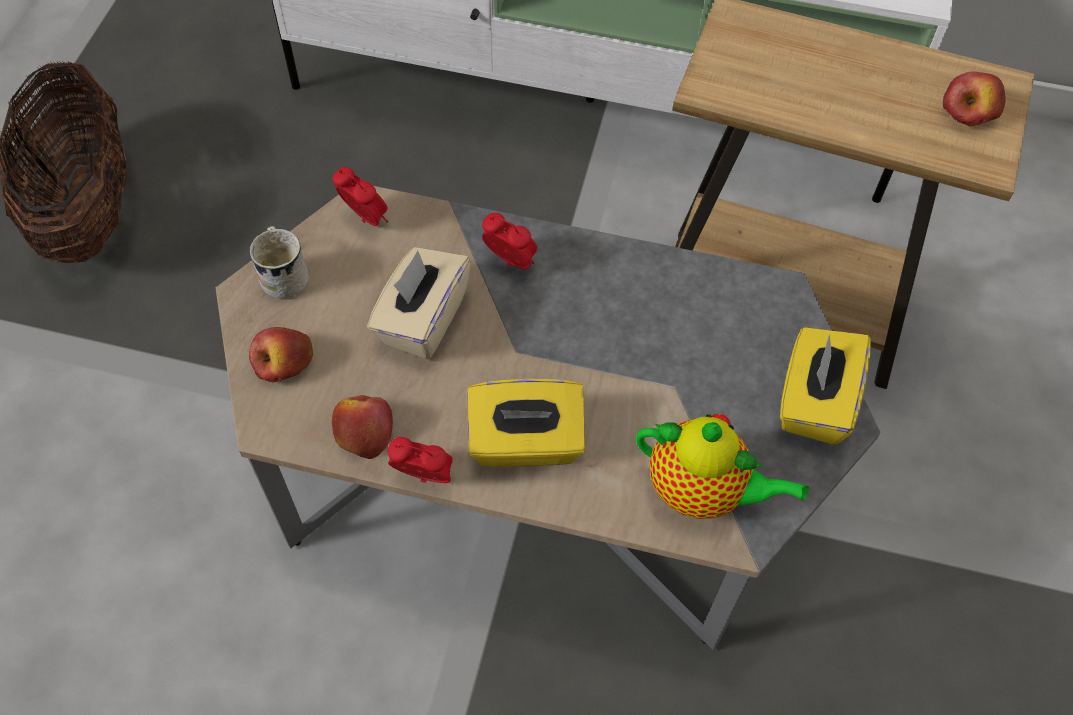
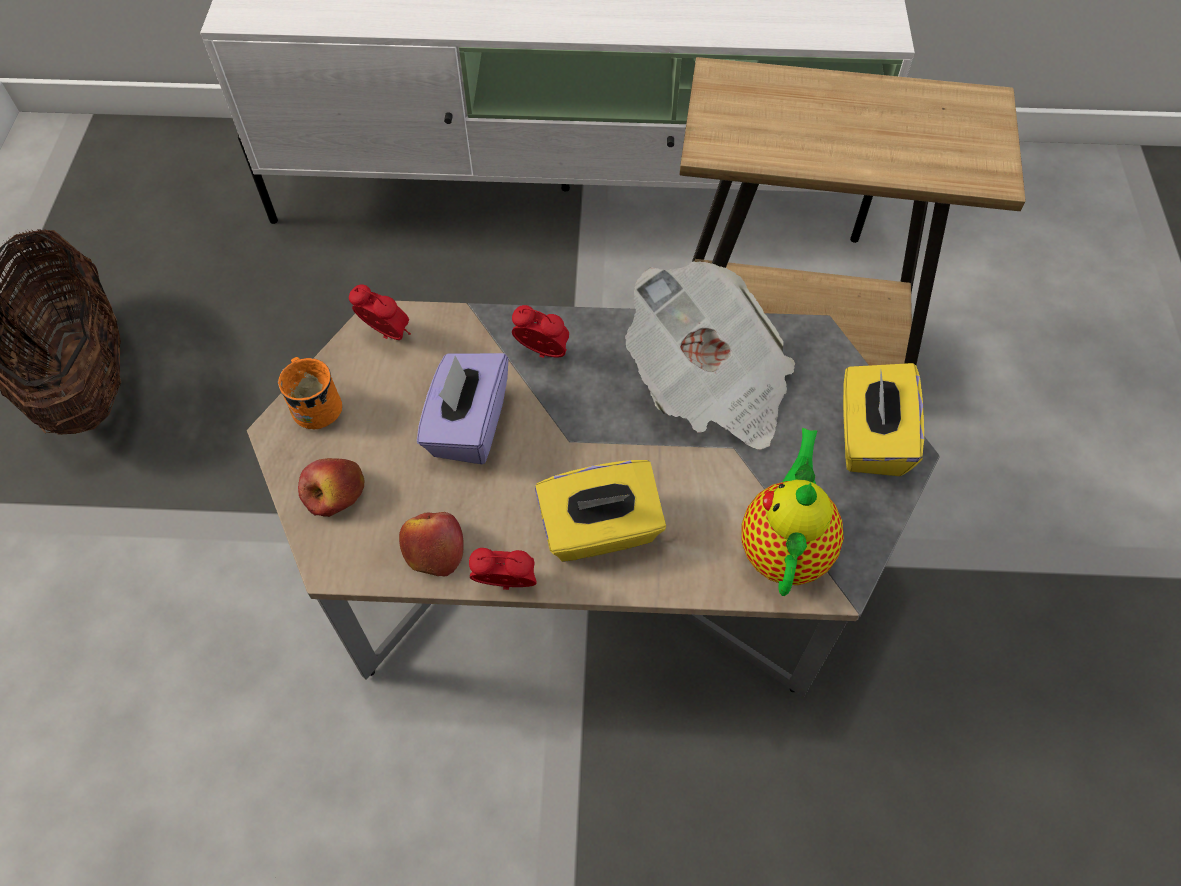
camera: 10 degrees left, 0 degrees up
white mug [249,226,309,298] -> orange mug [278,357,342,429]
beige tissue box [367,247,471,359] -> purple tissue box [417,353,509,464]
teapot [636,414,809,519] -> teapot turned 90 degrees counterclockwise [741,428,844,596]
apple [943,72,1006,126] -> none
none -> newspaper [625,261,795,450]

